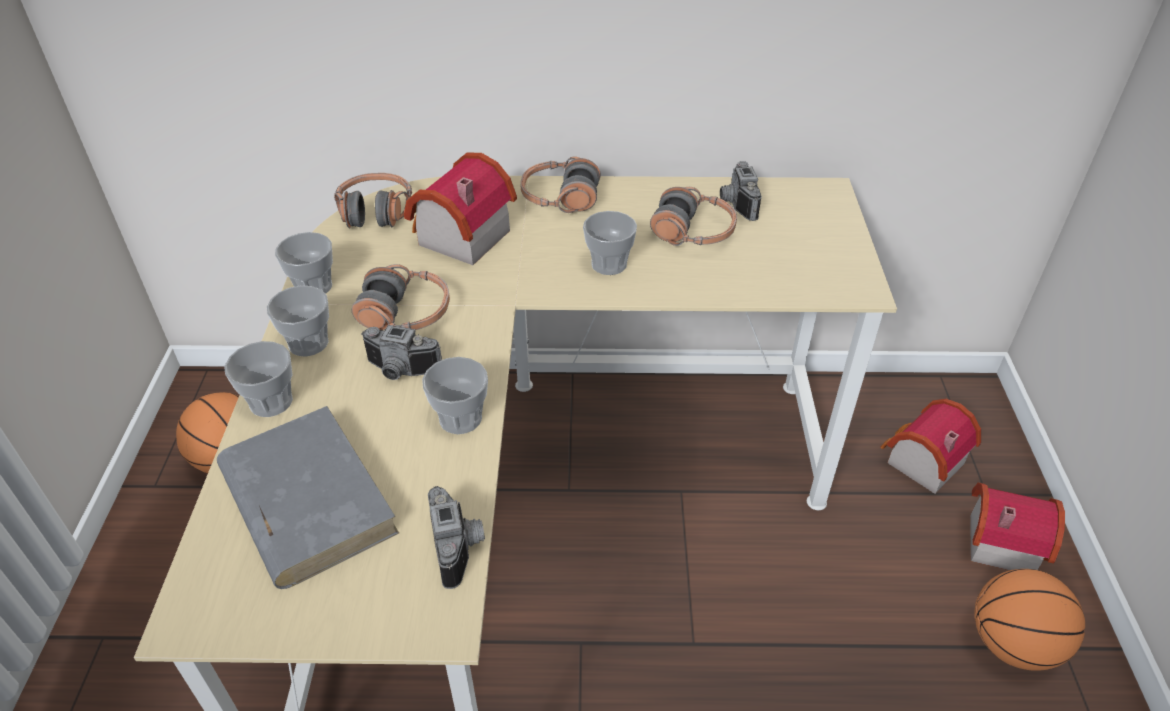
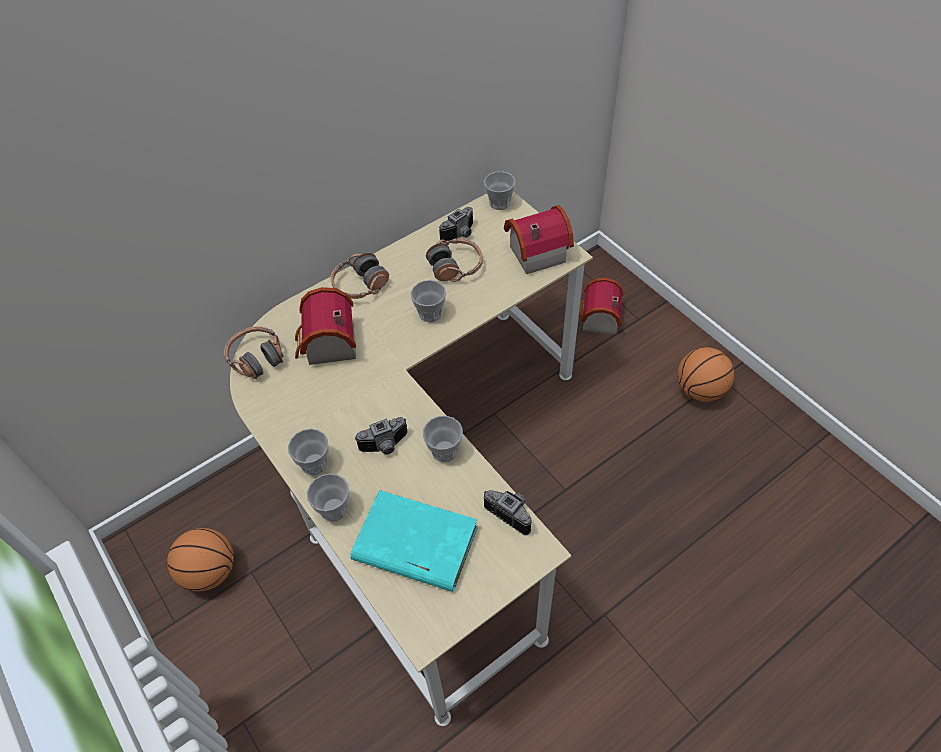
camera: 35 degrees left, 10 degrees up
grey book [217,406,399,589] -> turquoise book [350,490,478,592]
cup [275,232,333,294] -> cup moved to [484,171,516,210]
headphones [352,264,450,330] -> none
camera [720,161,762,221] -> camera turned 90 degrees counterclockwise [439,207,473,243]
toy house [970,483,1065,570] -> toy house moved to [504,205,574,274]

